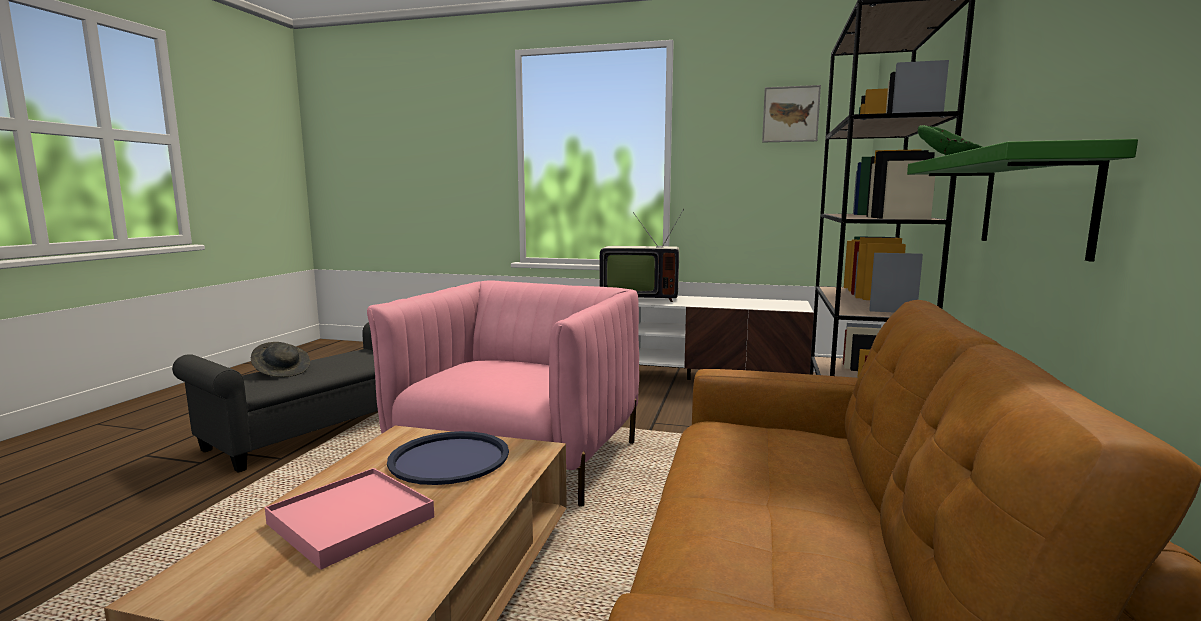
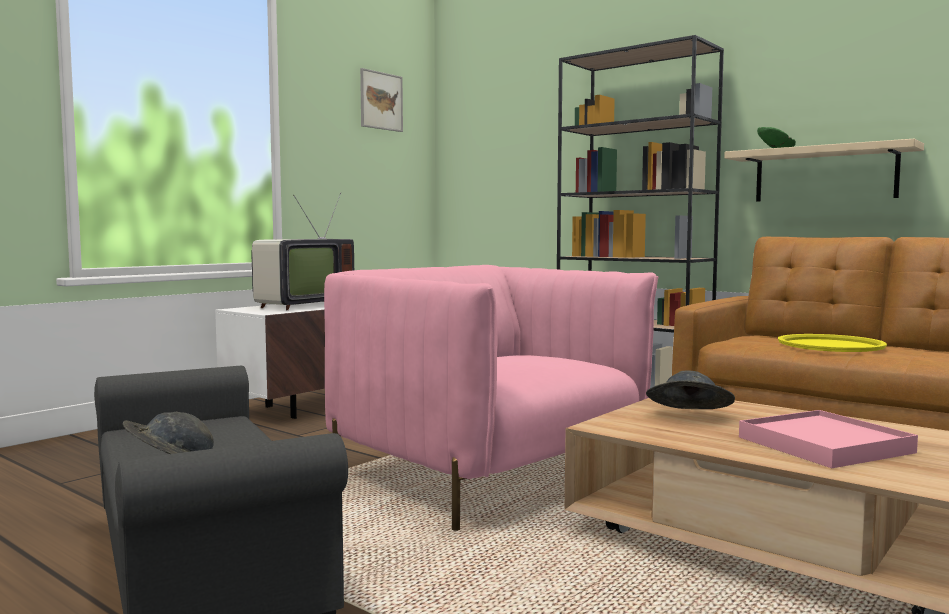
camera: 65 degrees left, 5 degrees down
blue tray [387,431,509,485] -> grey hat [646,371,735,409]
green shelf [907,139,1138,262] -> beige shelf [724,139,924,202]
none -> yellow tray [778,334,887,352]

